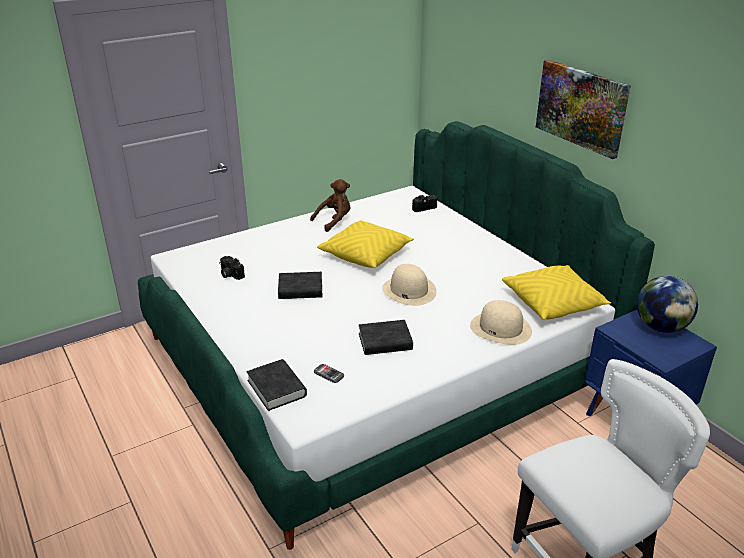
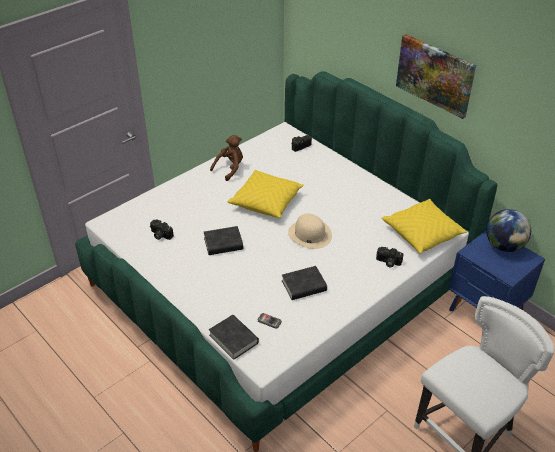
camera: 10 degrees left, 10 degrees up
beige hat [470,300,532,345] -> camera [376,247,403,268]

